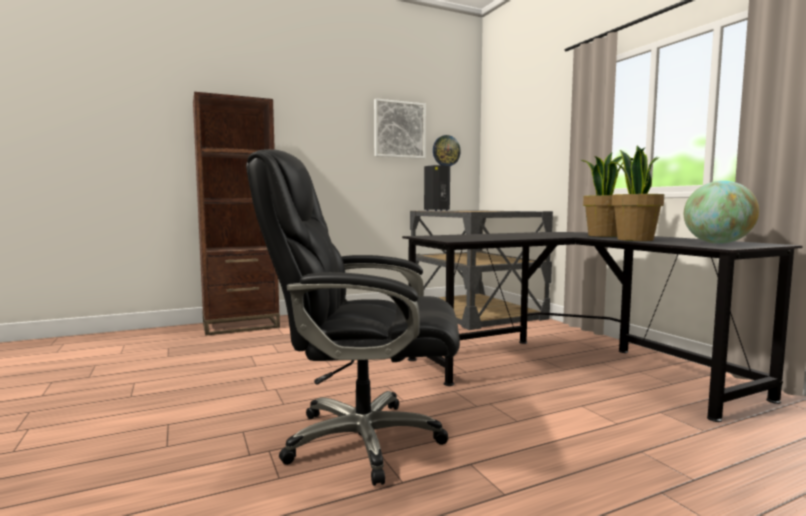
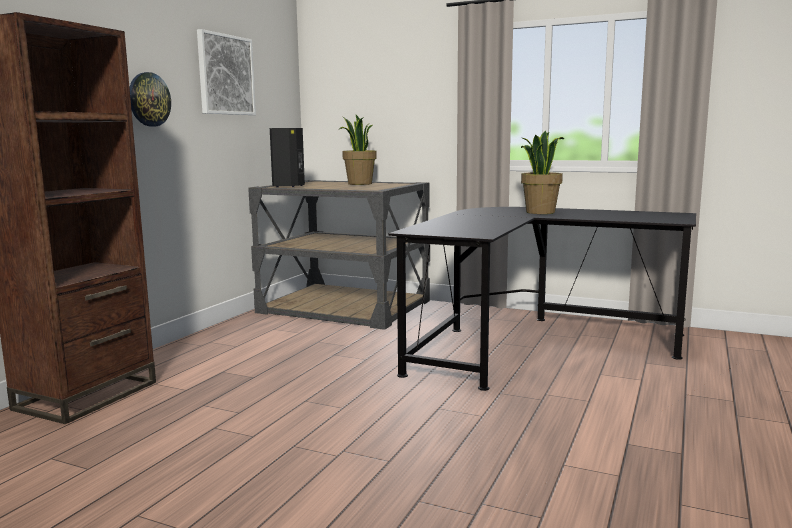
camera: 40 degrees left, 5 degrees up
black office chair [246,149,460,486] -> none
wall clock [433,135,461,166] -> wall clock moved to [130,72,171,127]
potted plant [607,145,664,241] -> potted plant moved to [339,115,377,185]
globe [684,181,759,244] -> none

